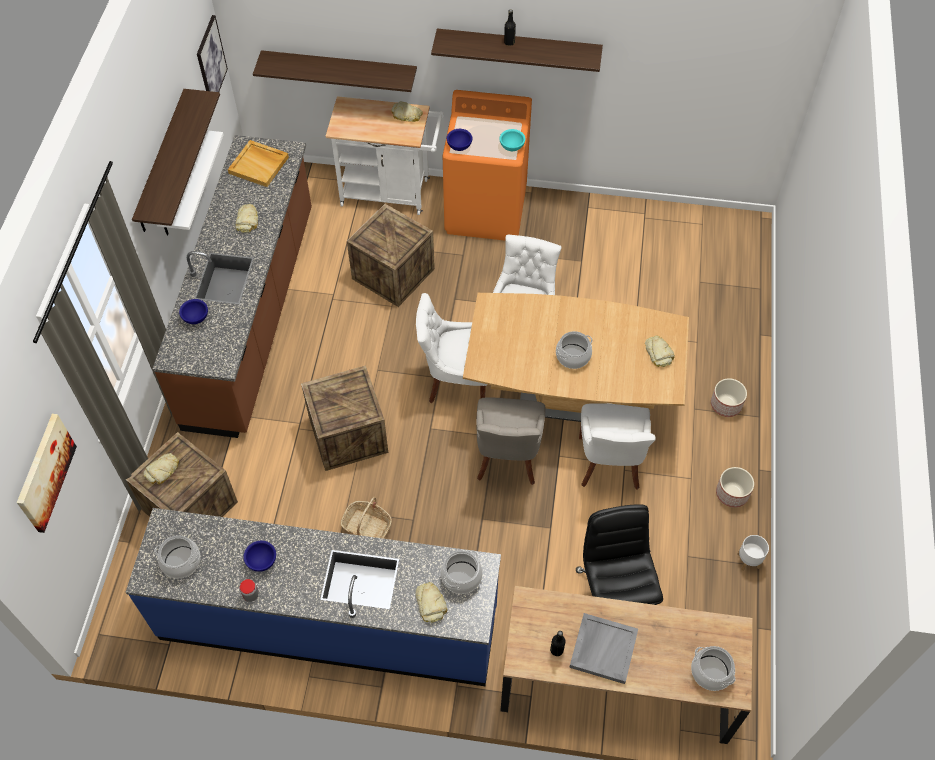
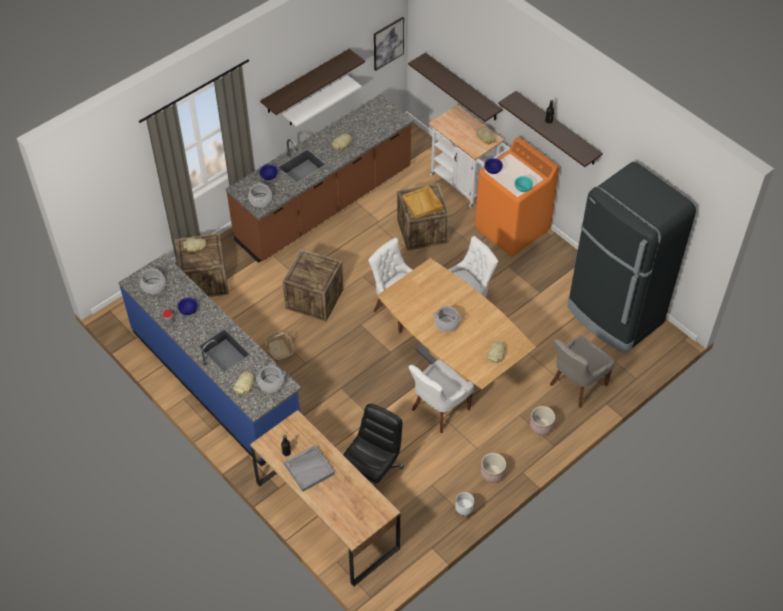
camera: 40 degrees right, 5 degrees down
picture [17,414,77,533] -> none
beige tray [228,140,289,187] -> beige tray moved to [402,186,443,219]
grey chair [476,397,546,485] -> grey chair moved to [550,335,615,408]
cooking pot [691,646,735,691] -> cooking pot moved to [248,182,272,208]
none -> black fridge [567,162,696,354]

